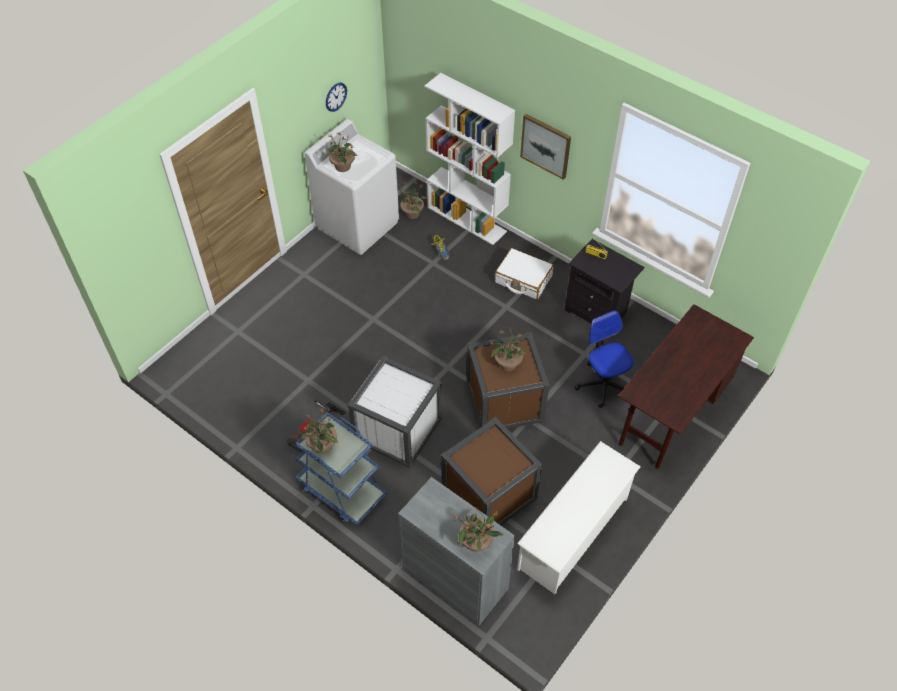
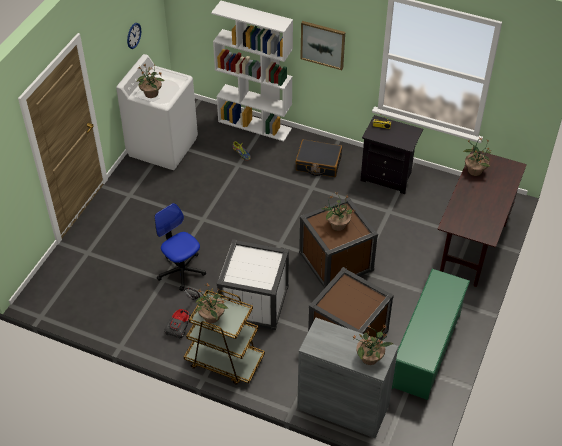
camera: 15 degrees left, 5 degrees down
blue cart [296,412,387,526] -> brown cart [184,290,265,385]
potted plant [400,181,427,219] -> potted plant moved to [463,139,491,176]
white suitcase [495,248,554,300] -> black suitcase [295,139,342,177]
white shoe rack [517,441,641,594] -> green shoe rack [392,269,470,400]
office chair [574,310,634,408] -> office chair moved to [154,203,206,291]

